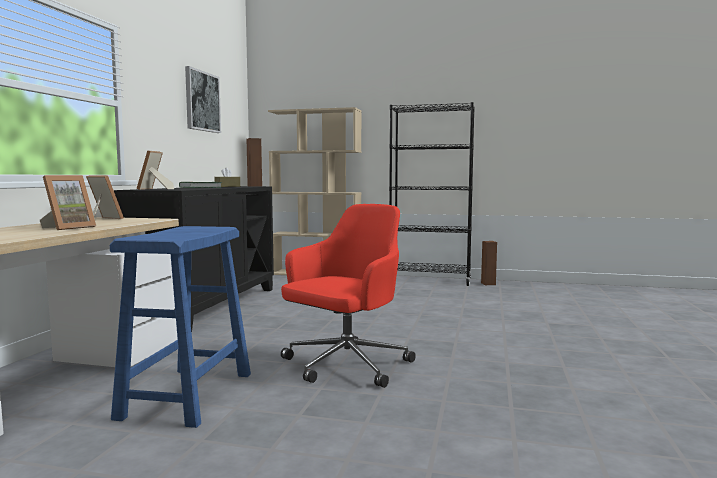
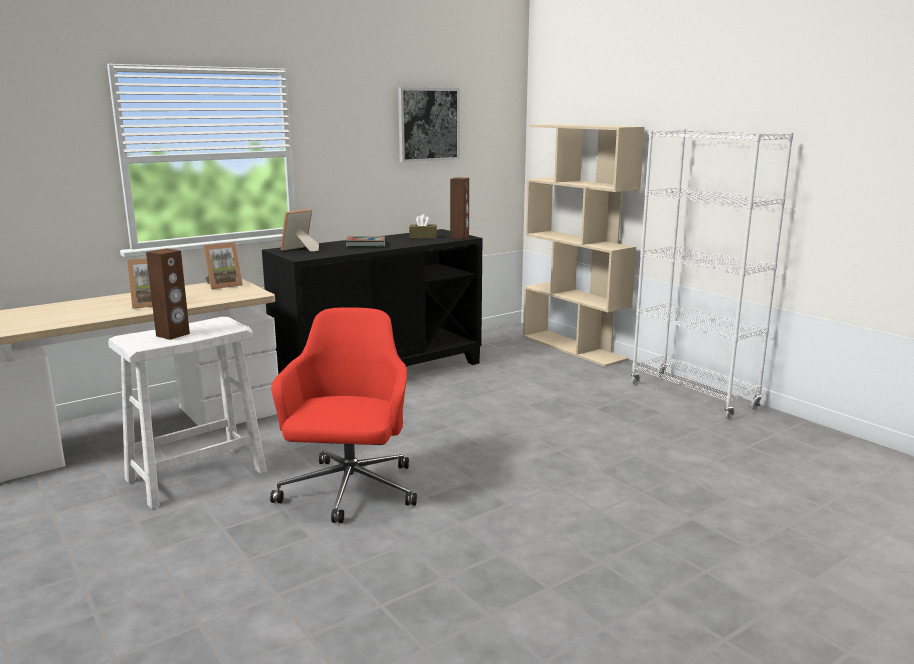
camera: 40 degrees right, 10 degrees up
picture frame [86,175,124,219] -> picture frame turned 75 degrees clockwise [203,243,243,289]
blue stool [110,226,251,428] -> white stool [108,317,267,509]
red office chair [281,204,416,388] -> red office chair turned 75 degrees counterclockwise [270,307,417,523]
black bookcase [389,102,475,286] -> white bookcase [631,129,794,419]
brown speaker [481,241,497,285] -> brown speaker moved to [146,249,190,340]

